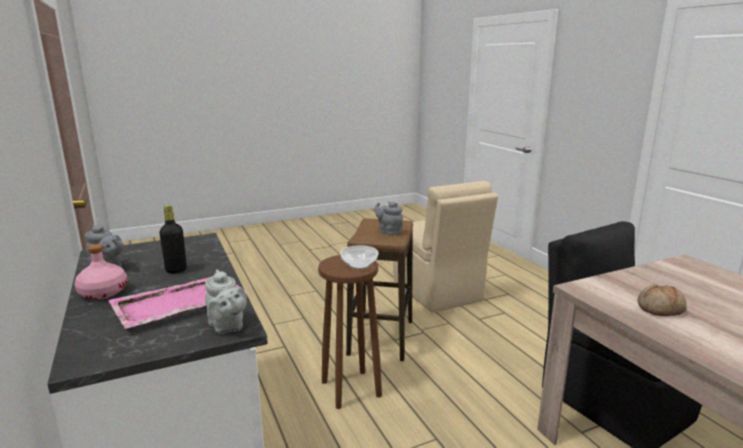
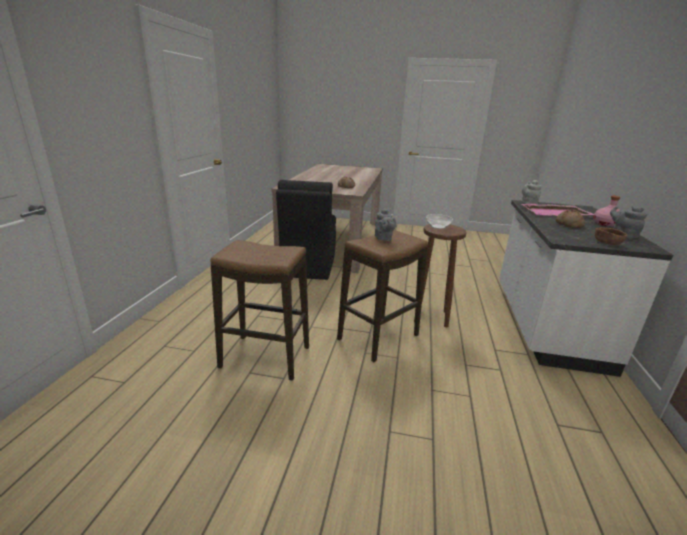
camera: 145 degrees left, 5 degrees up
black bottle [159,205,187,274] -> bread [556,210,585,228]
beige chair [393,181,498,313] -> stool [211,240,309,381]
none -> brown bowl [595,227,628,245]

